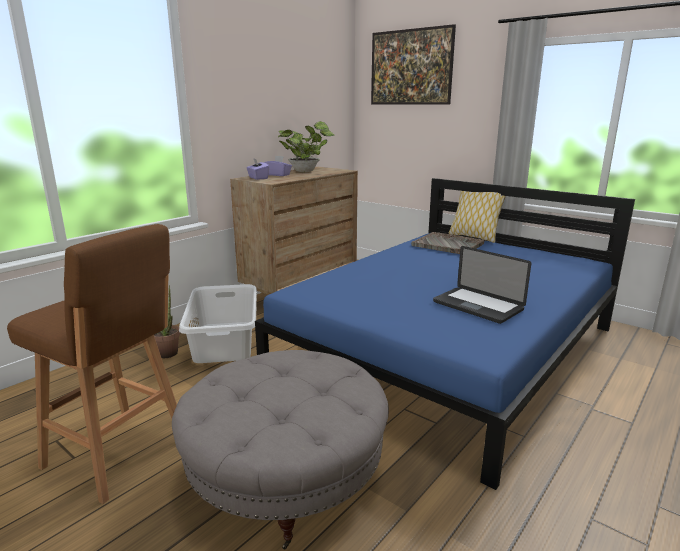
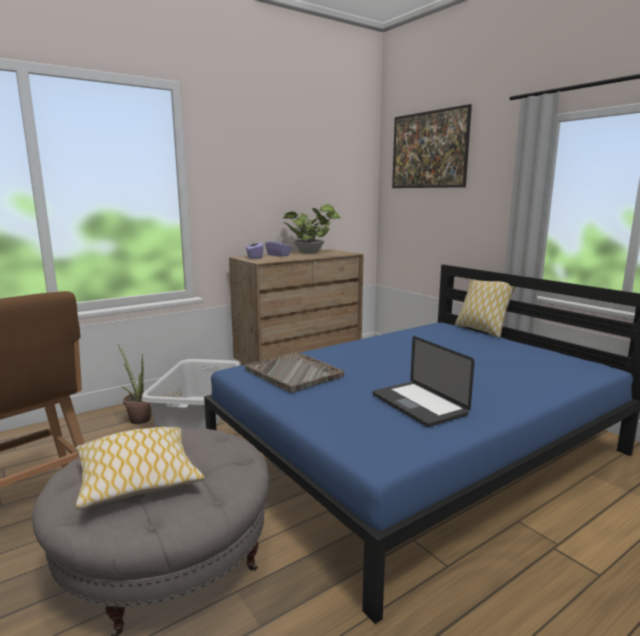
camera: 15 degrees right, 5 degrees down
grey tray [411,232,485,254] -> grey tray moved to [245,352,344,393]
none -> pillow [75,427,205,509]

